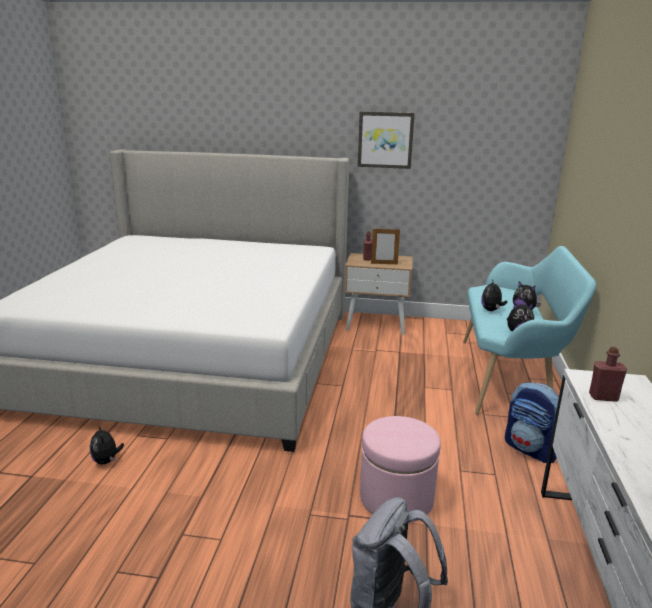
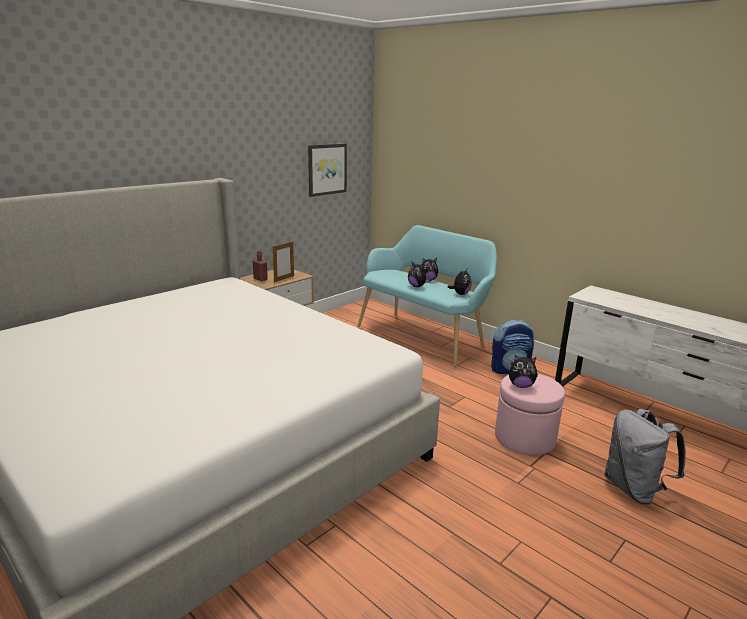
camera: 55 degrees left, 0 degrees up
plush toy [90,424,124,465] -> plush toy moved to [509,355,538,388]
picture [358,112,415,169] -> picture moved to [308,143,347,197]
red bottle [589,347,627,402] -> none

